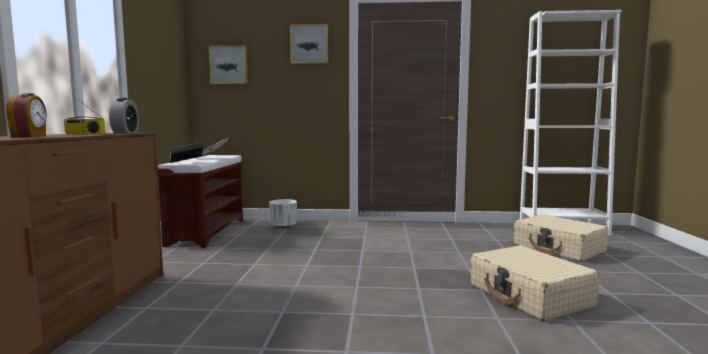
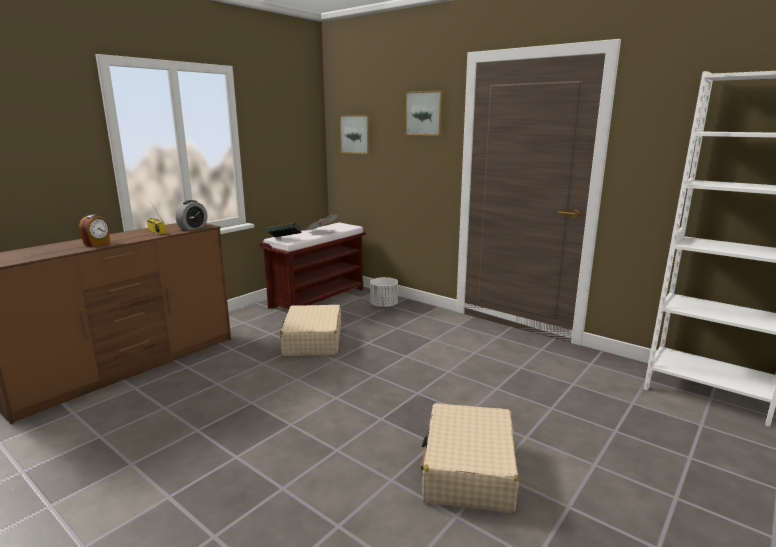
camera: 35 degrees right, 10 degrees up
beige suitcase [514,214,609,262] -> beige suitcase moved to [280,305,341,356]

